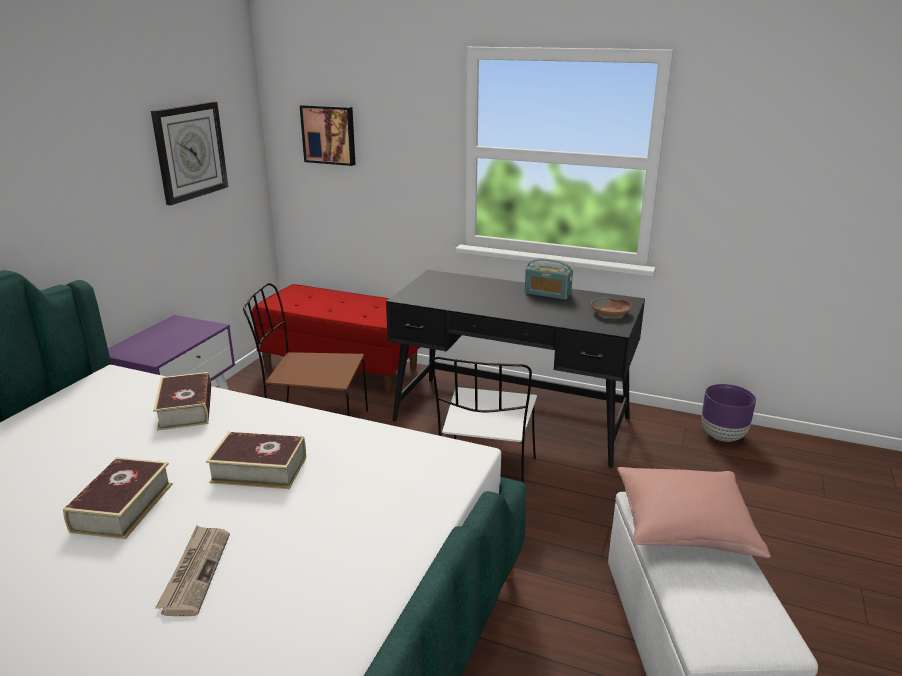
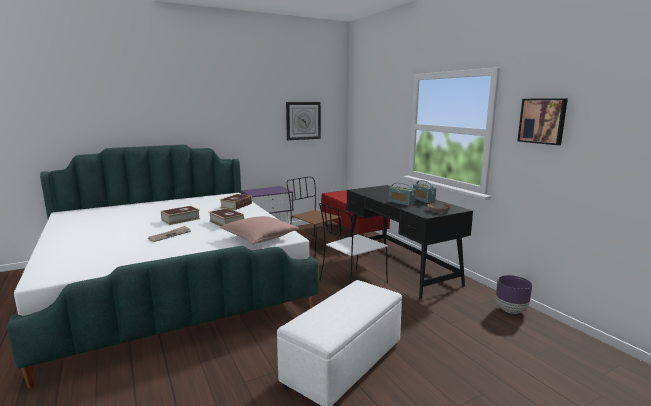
camera: 40 degrees right, 10 degrees down
picture [300,105,356,166] -> picture moved to [517,98,568,145]
pink pillow [617,467,771,558] -> pink pillow moved to [220,216,299,244]
none -> radio [389,183,415,206]

